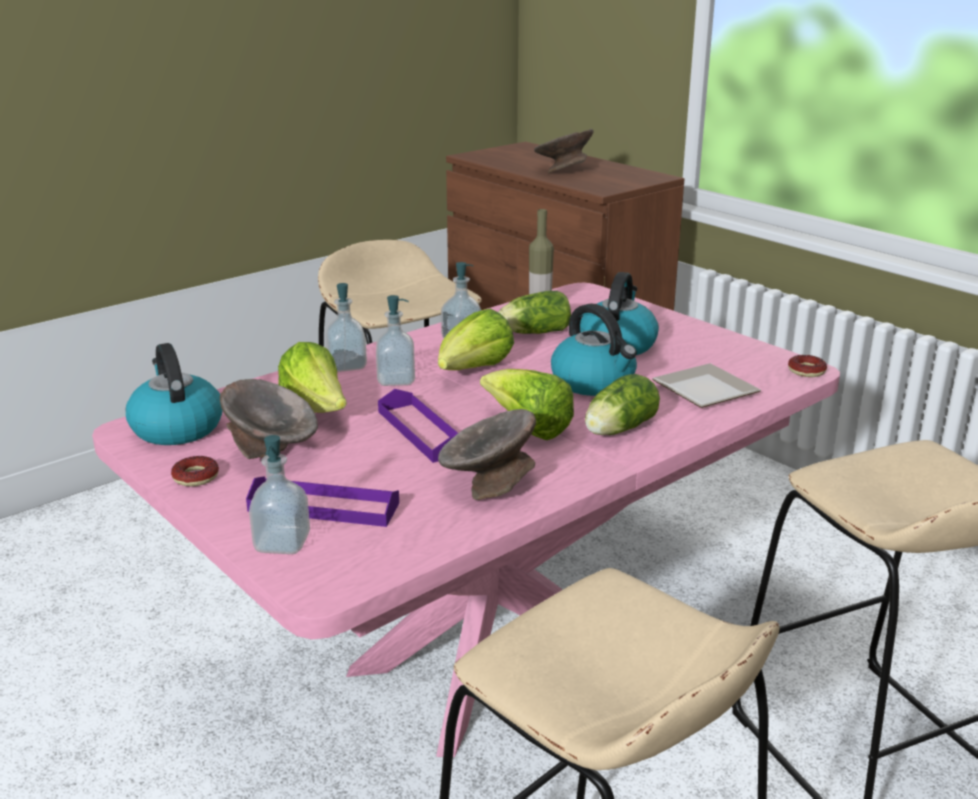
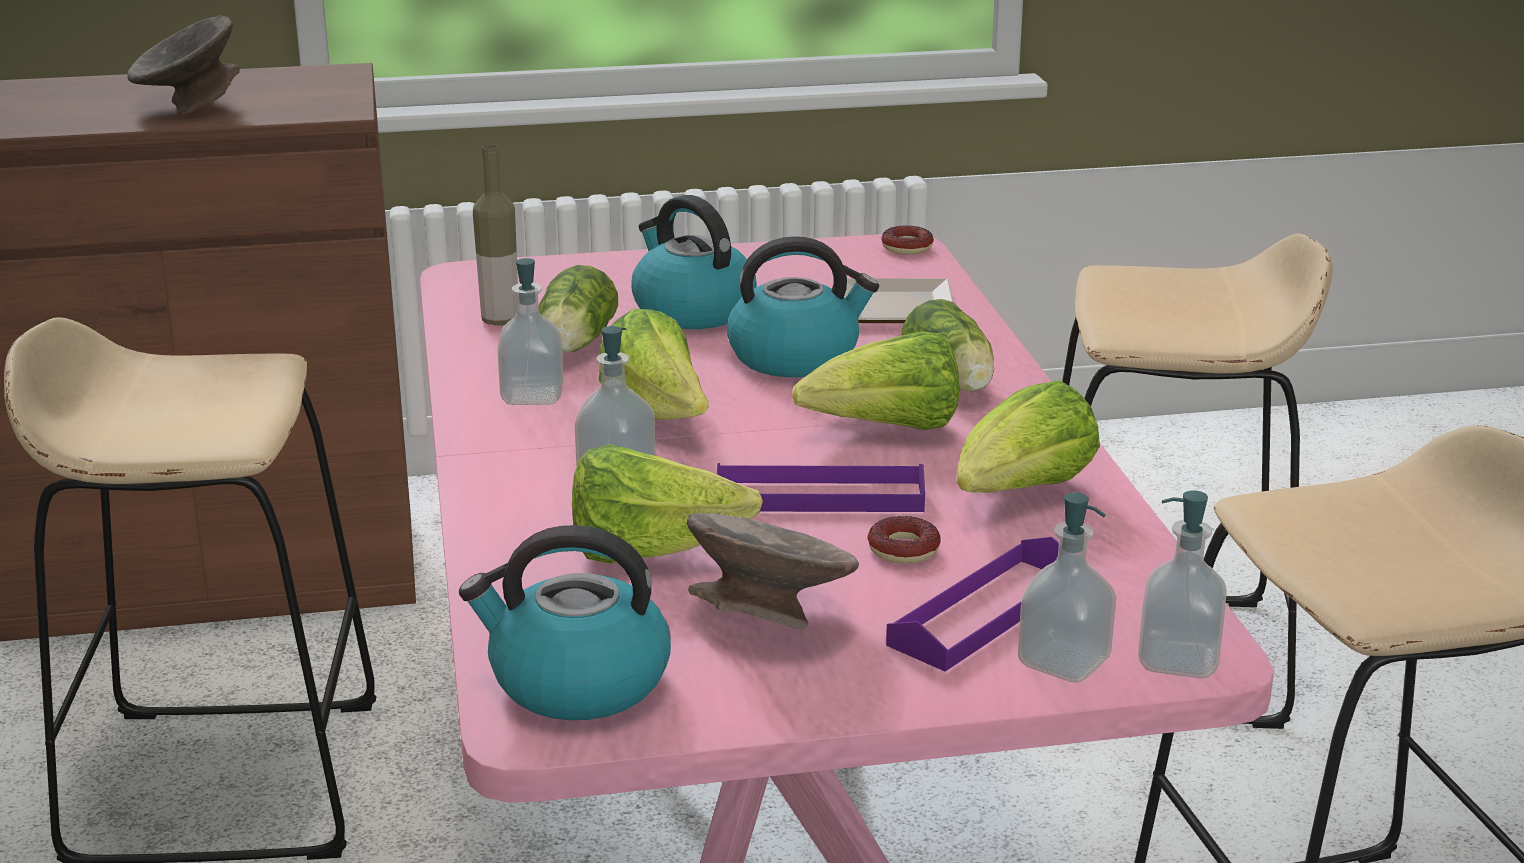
camera: 60 degrees left, 0 degrees up
donut [171,456,219,486] -> donut moved to [867,516,941,564]
soap dispenser [326,283,367,372] -> soap dispenser moved to [1138,490,1227,678]
grey bowl [438,409,536,500] -> lettuce [956,380,1100,493]

